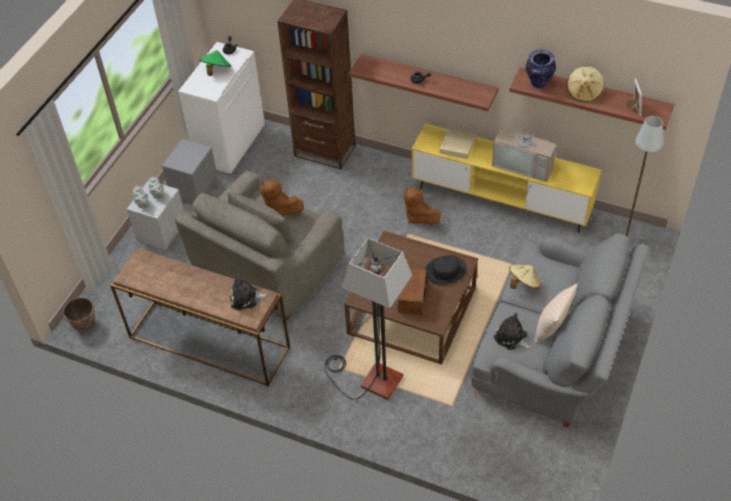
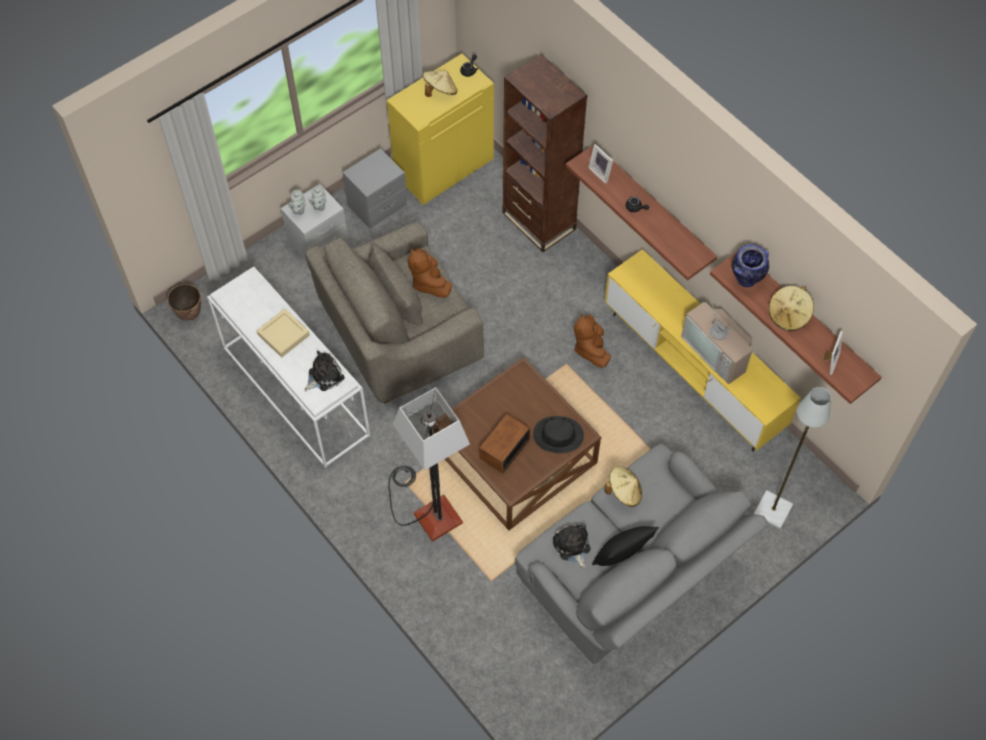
camera: 25 degrees right, 10 degrees up
brown console table [110,248,290,387] -> white console table [207,267,370,468]
white cabinet [178,42,265,175] -> yellow cabinet [387,54,494,205]
green hat [199,50,231,76] -> beige hat [422,70,457,97]
plush toy [230,274,268,310] -> plush toy turned 120 degrees clockwise [305,351,345,391]
beige tray [440,129,475,159] -> beige tray moved to [257,309,310,357]
beige pillow [535,283,578,343] -> black pillow [592,526,659,566]
none -> picture frame [588,144,613,184]

